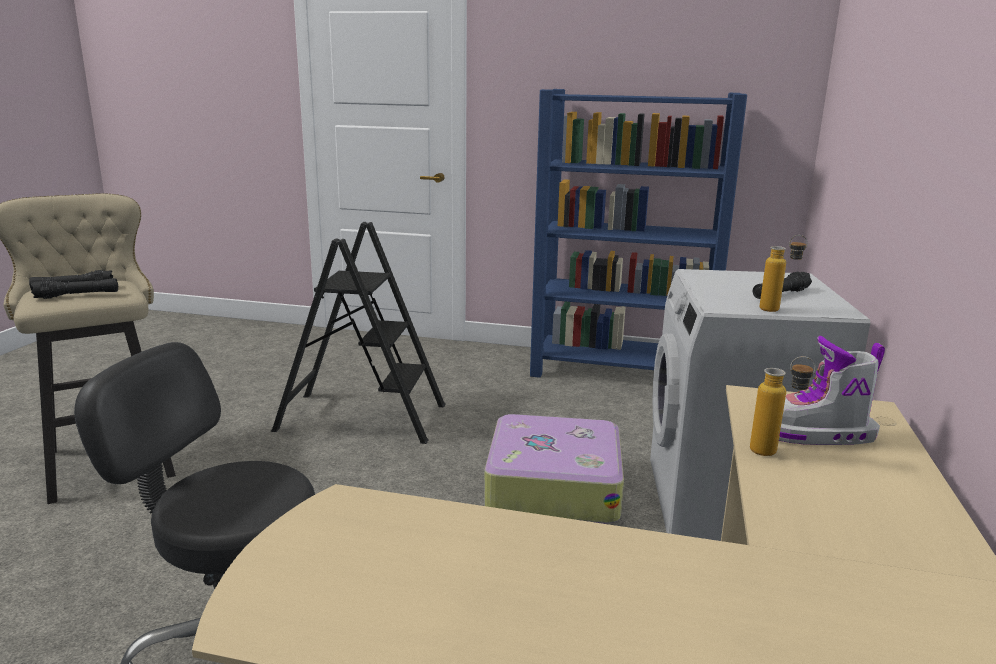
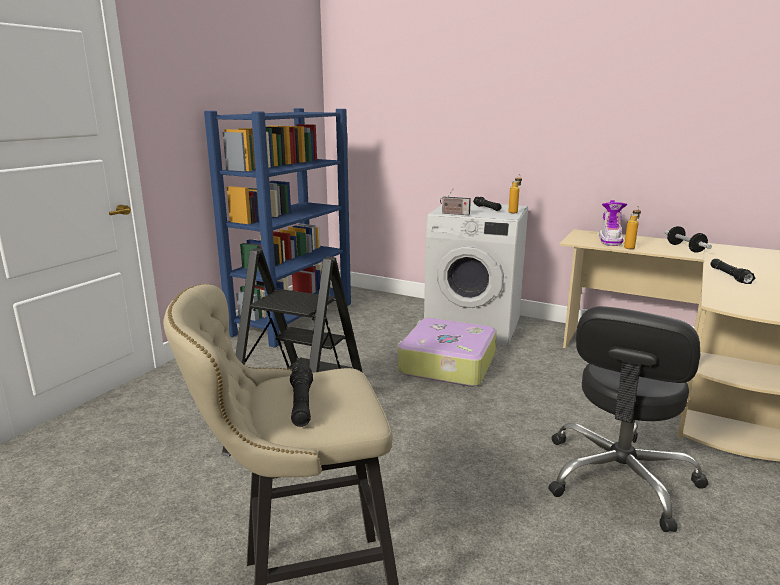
camera: 75 degrees left, 0 degrees up
black flashlight [31,278,118,299] -> black flashlight moved to [711,259,755,284]
none -> radio [440,189,471,215]
none -> dumbbell [665,226,712,253]

